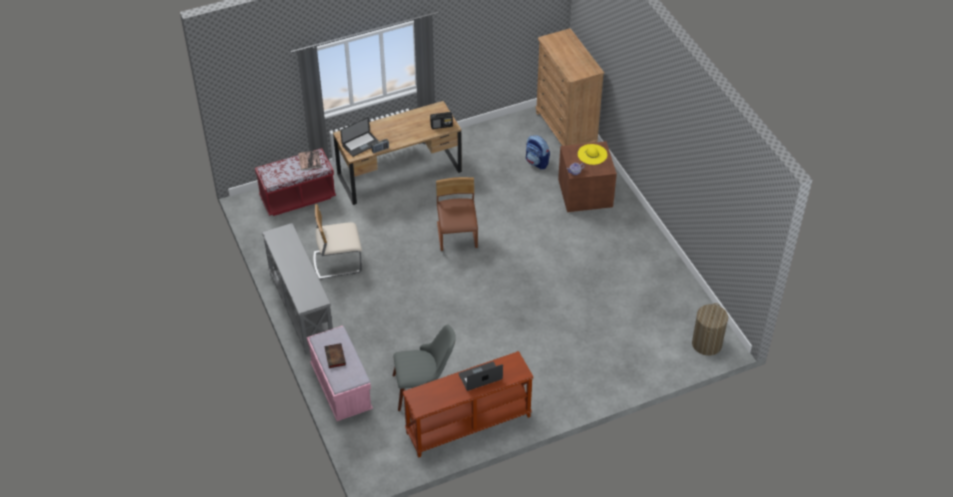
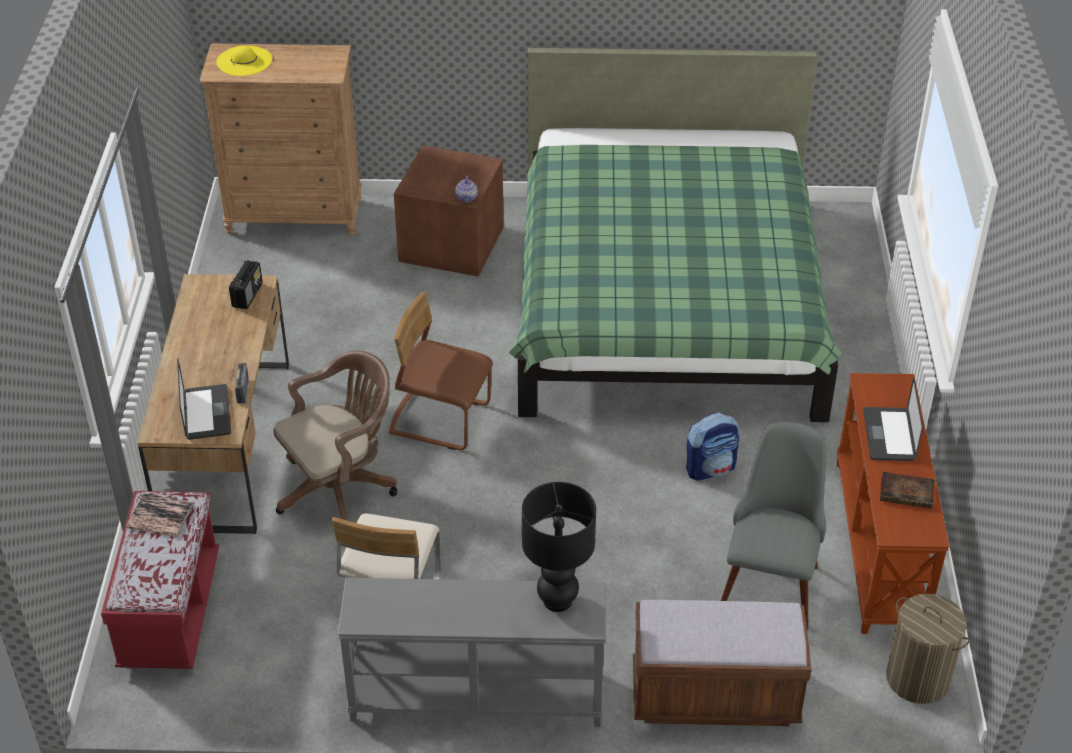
camera: 65 degrees left, 5 degrees down
pink bench [307,326,373,421] -> brown bench [633,600,812,726]
book [325,343,346,368] -> book moved to [880,472,934,509]
backpack [526,135,550,169] -> backpack moved to [686,413,739,481]
yellow hat [578,144,607,165] -> yellow hat moved to [216,45,272,76]
laundry basket [692,303,728,356] -> laundry basket moved to [886,594,970,704]
none -> brown office chair [273,351,397,521]
none -> green bed [508,48,842,422]
none -> black table lamp [522,482,596,612]

